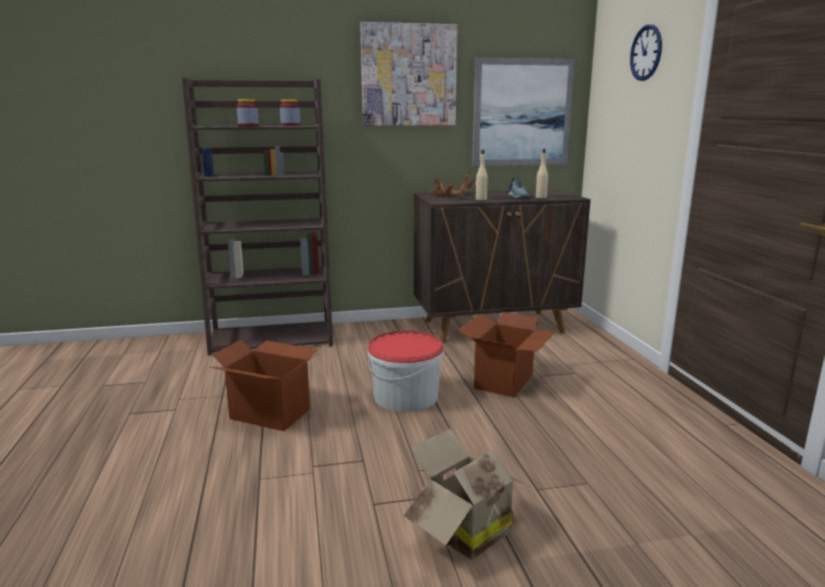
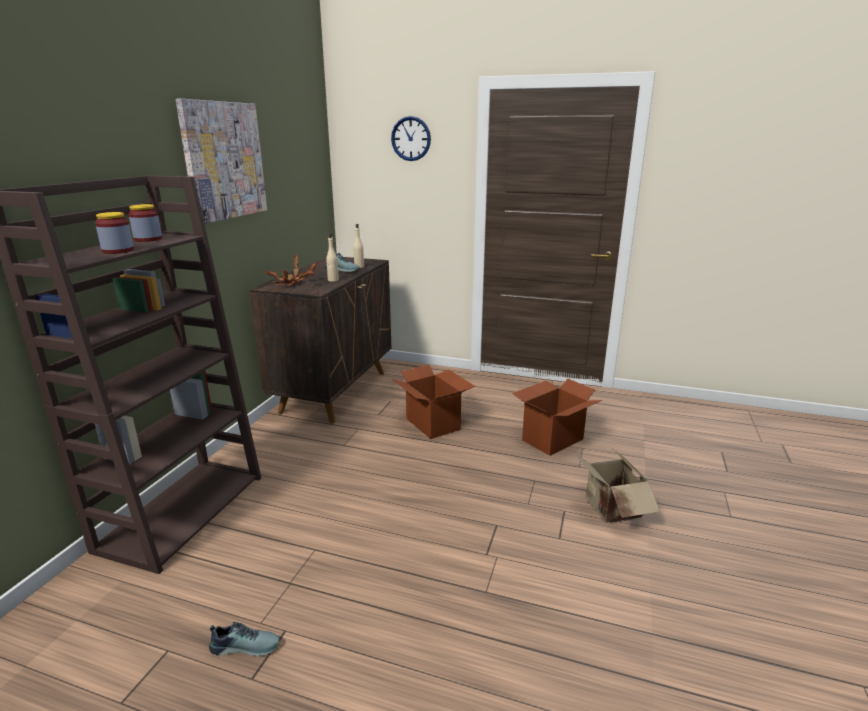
camera: 60 degrees left, 5 degrees up
cardboard box [210,340,319,431] -> cardboard box moved to [512,379,602,456]
bucket [368,330,444,412] -> none
picture [472,57,575,166] -> none
none -> shoe [209,622,280,656]

